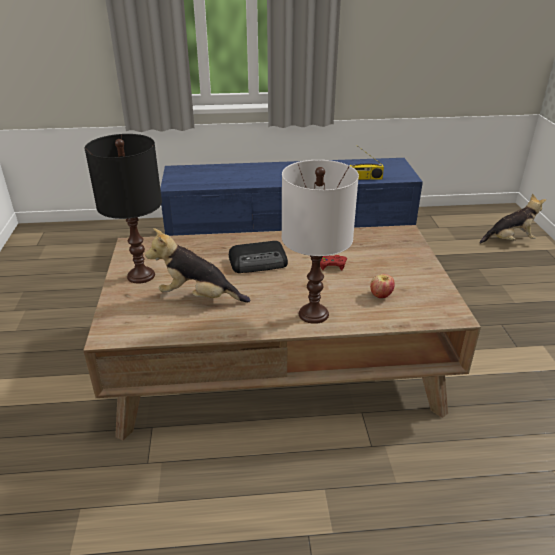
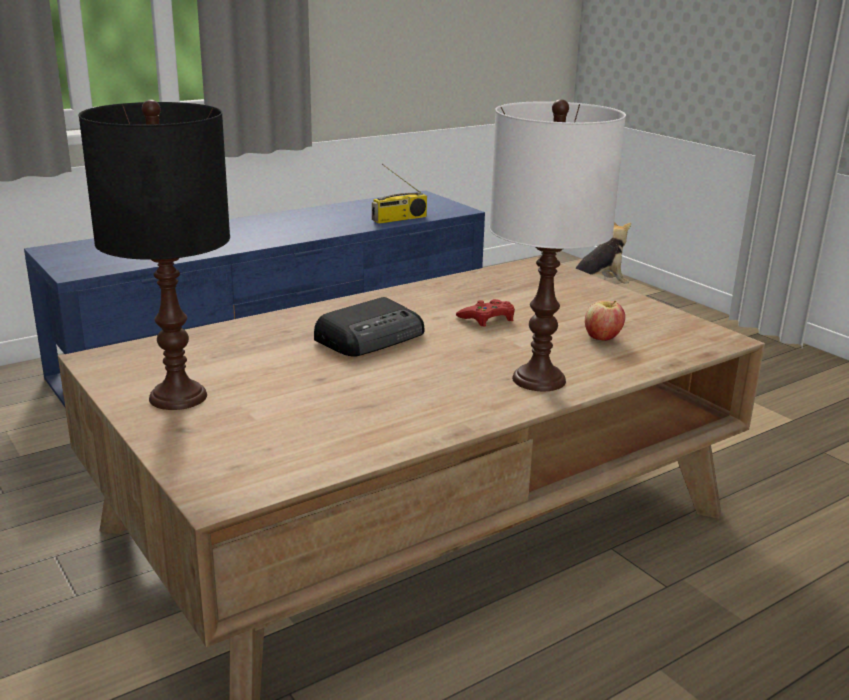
camera: 30 degrees left, 10 degrees down
plush toy [145,228,250,302] -> none

